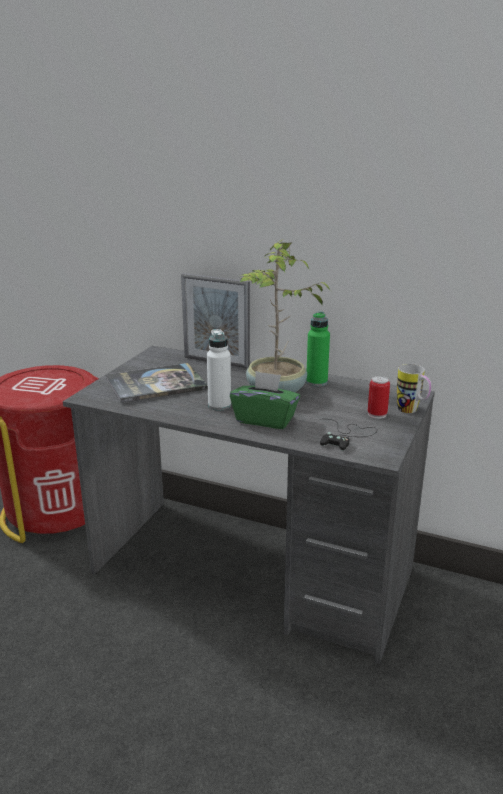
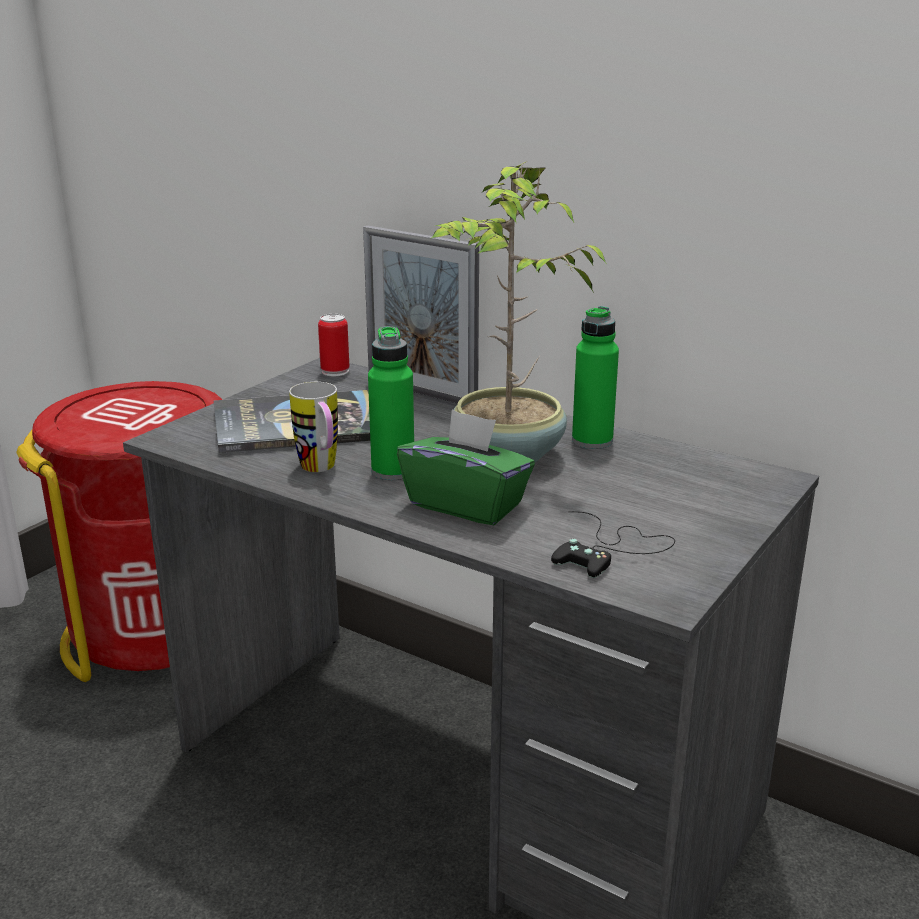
camera: 10 degrees right, 0 degrees up
white bottle [207,329,231,411] -> green bottle [368,326,414,480]
can [368,376,390,419] -> can moved to [318,314,349,376]
mug [397,364,431,413] -> mug moved to [289,382,338,472]

